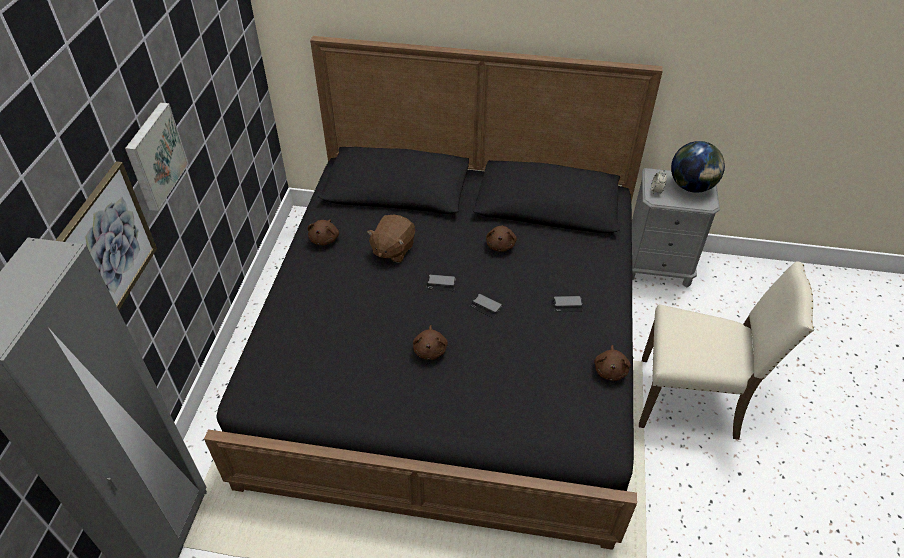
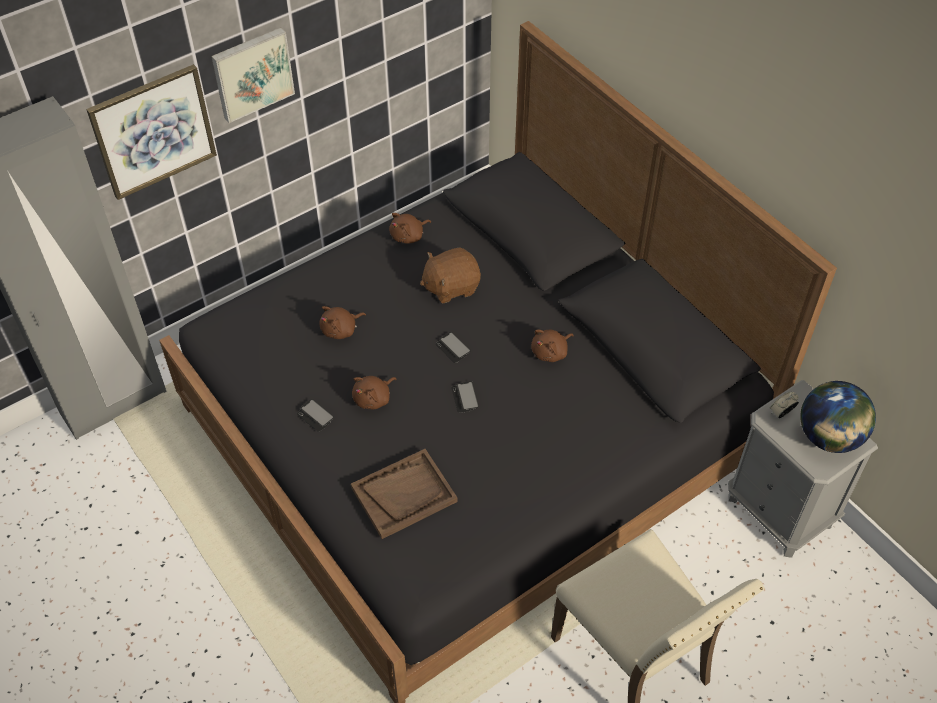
camera: 45 degrees right, 5 degrees up
phone [553,296,583,312] -> phone moved to [297,399,334,432]
brown plush toy [594,345,631,381] -> brown plush toy moved to [319,306,366,339]
none -> brown tray [351,449,458,539]

